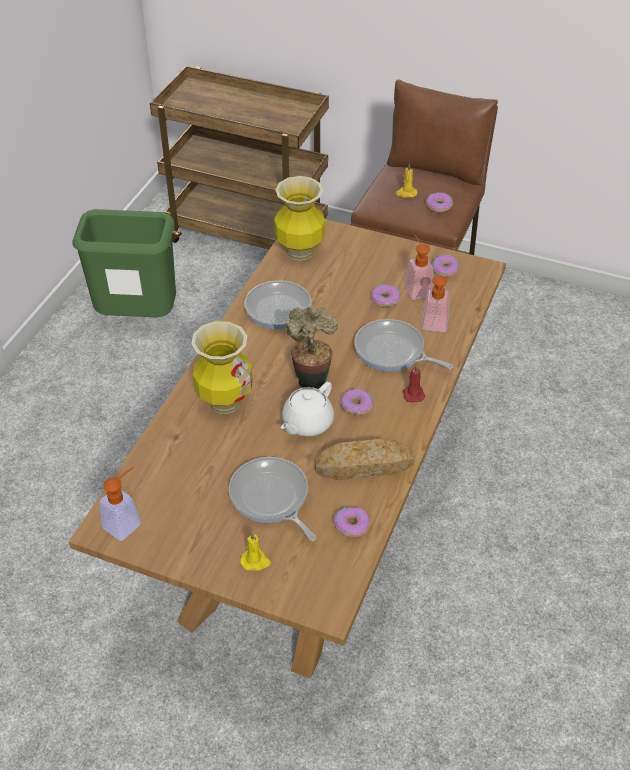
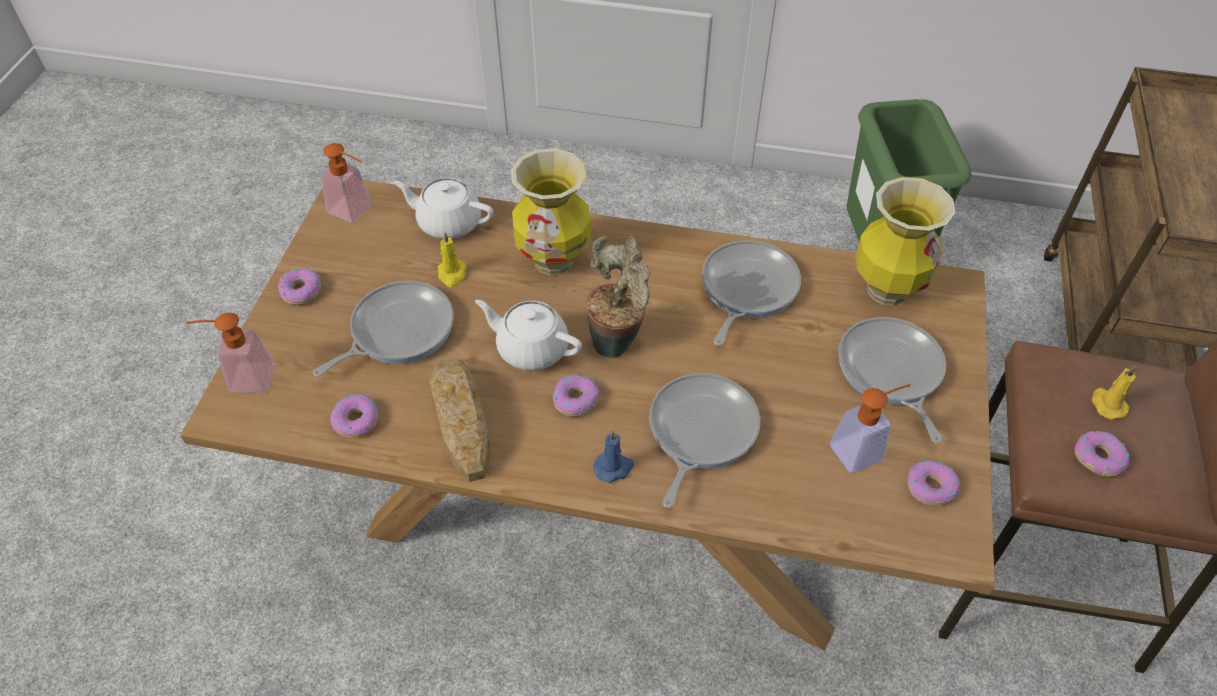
camera: 80 degrees right, 5 degrees up
yellow candle [240,532,271,571] -> yellow candle moved to [437,232,467,288]
donut [371,284,401,307] -> donut moved to [278,269,321,305]
red candle [403,364,425,403] -> blue candle [593,430,634,483]
soap dispenser [422,276,449,332] -> soap dispenser moved to [186,312,274,393]
none -> white teapot [393,178,493,239]
none -> frying pan [838,317,946,444]

